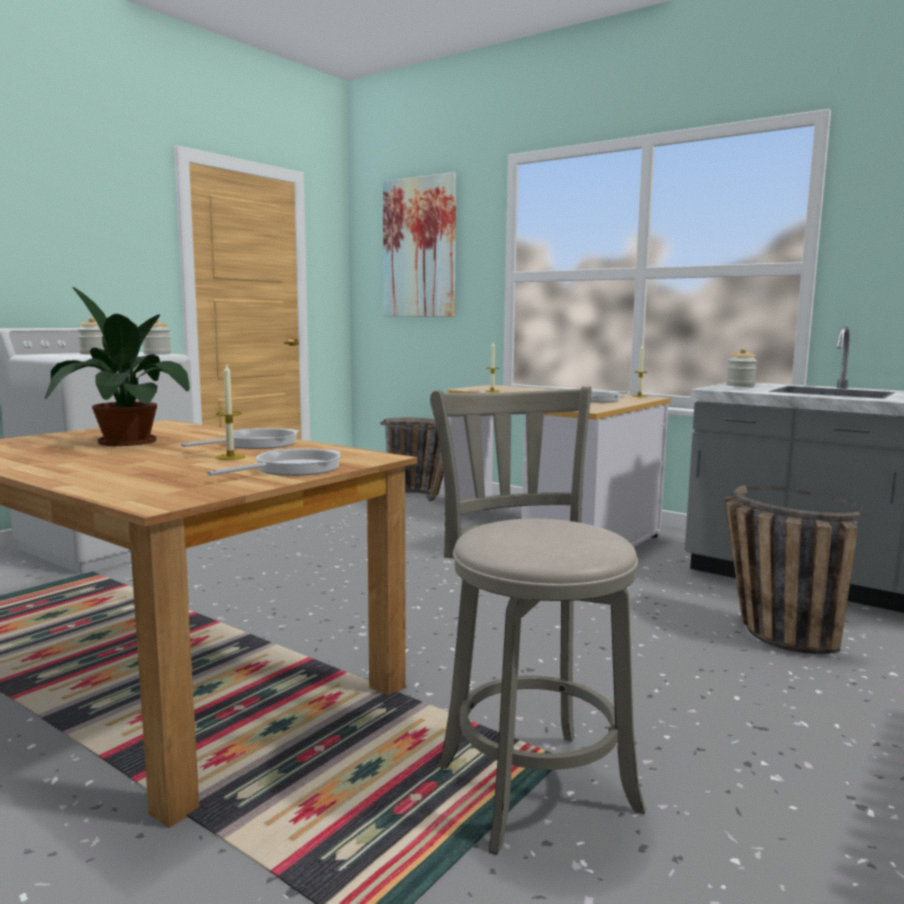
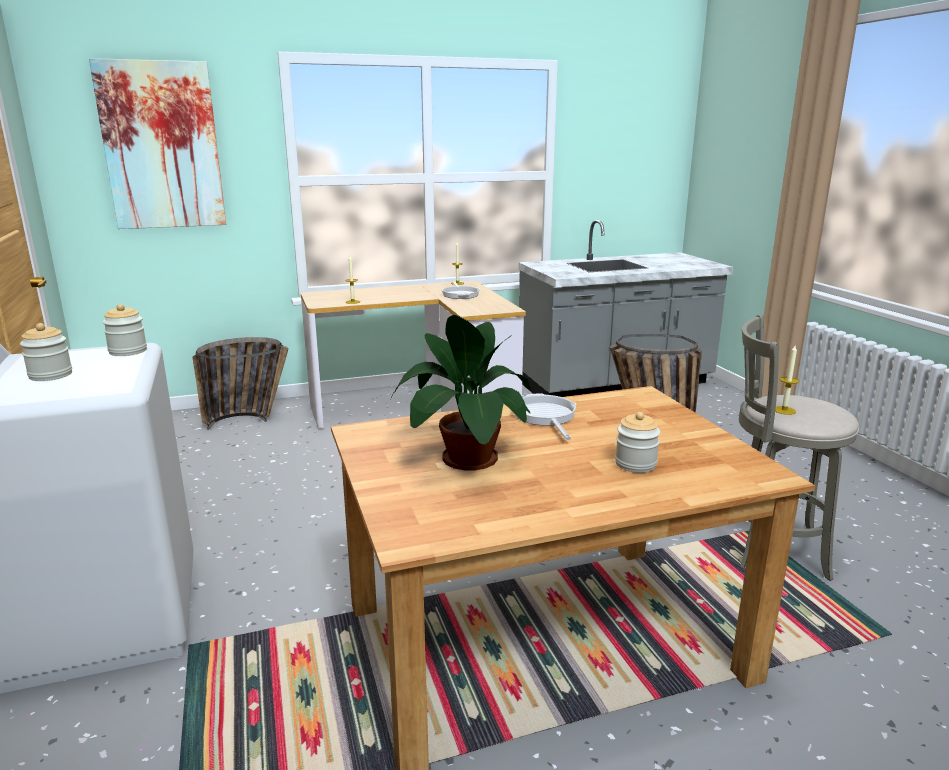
camera: 55 degrees left, 10 degrees up
frying pan [207,449,341,476] -> none
candle [216,363,245,460] -> candle moved to [775,346,799,415]
jar [726,348,757,387] -> jar moved to [615,412,660,473]

